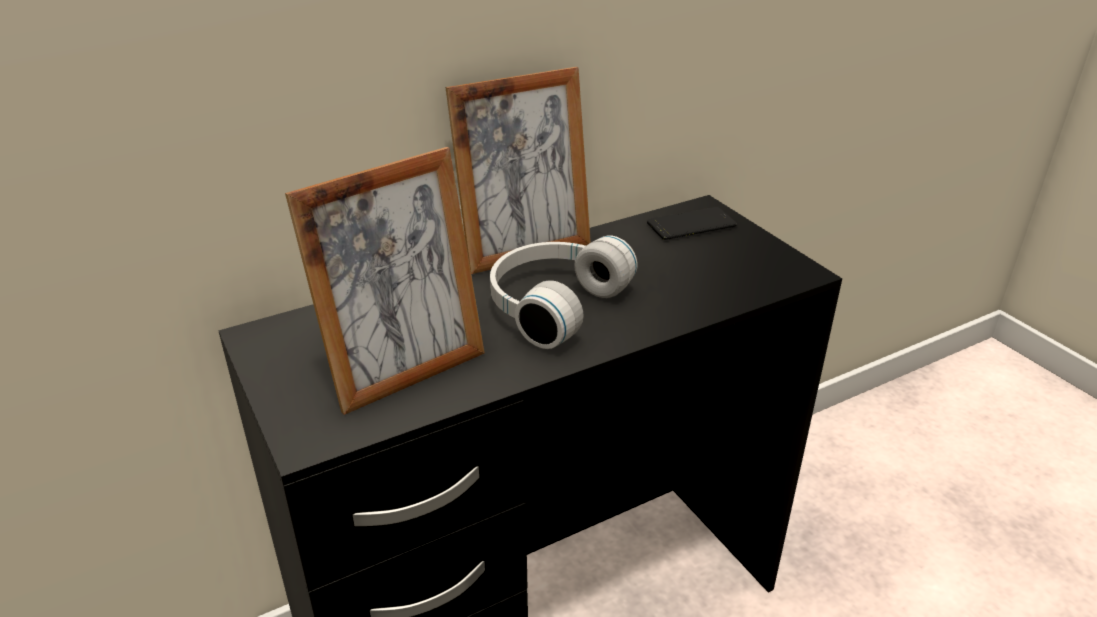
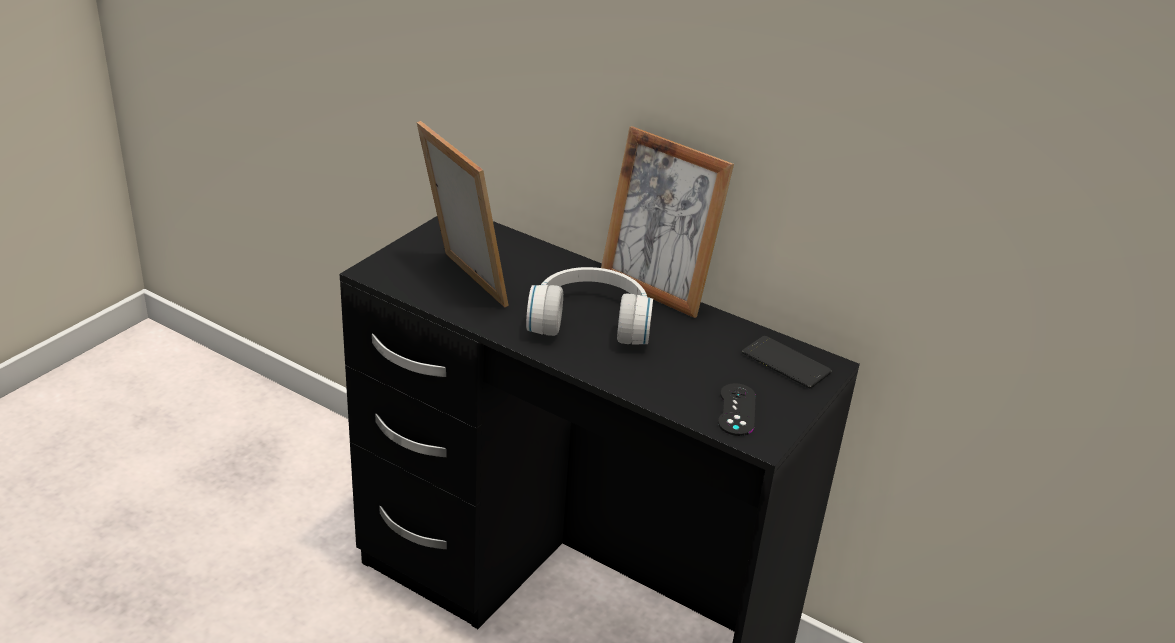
camera: 60 degrees right, 0 degrees up
picture frame [285,147,485,415] -> picture frame turned 150 degrees counterclockwise [417,121,509,308]
none -> black game controller [718,383,756,436]

